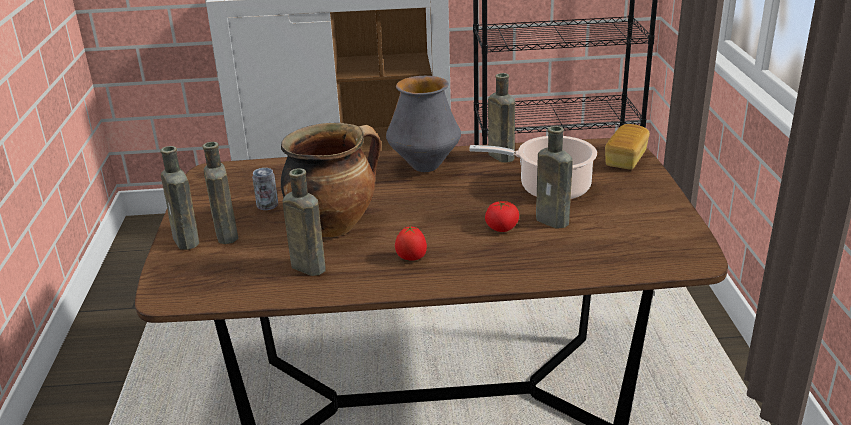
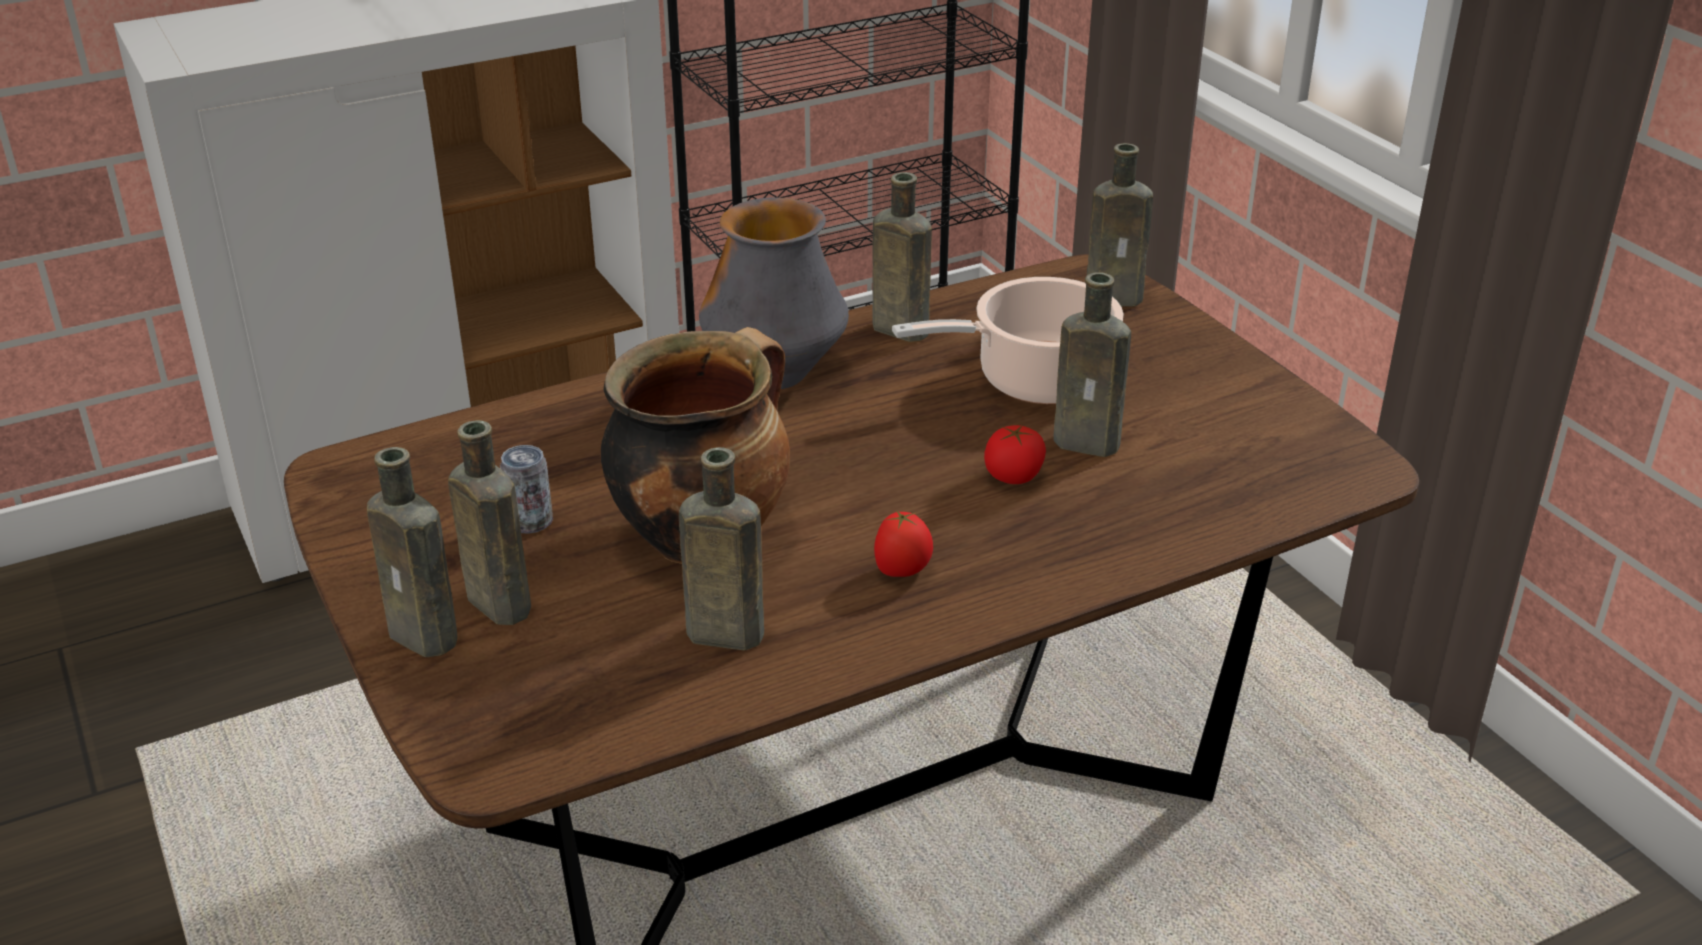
camera: 25 degrees left, 5 degrees up
bread [605,124,650,170] -> brown bottle [1087,143,1153,307]

